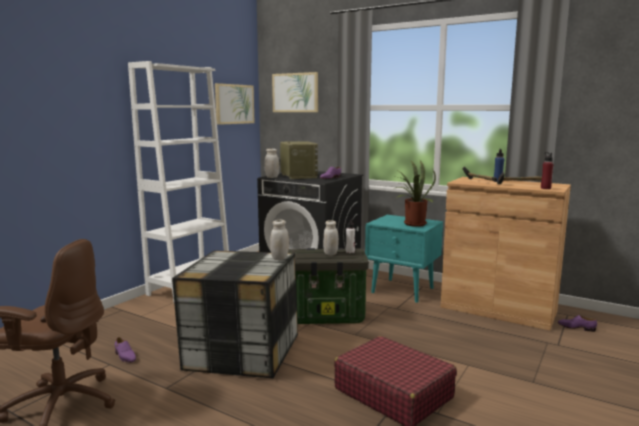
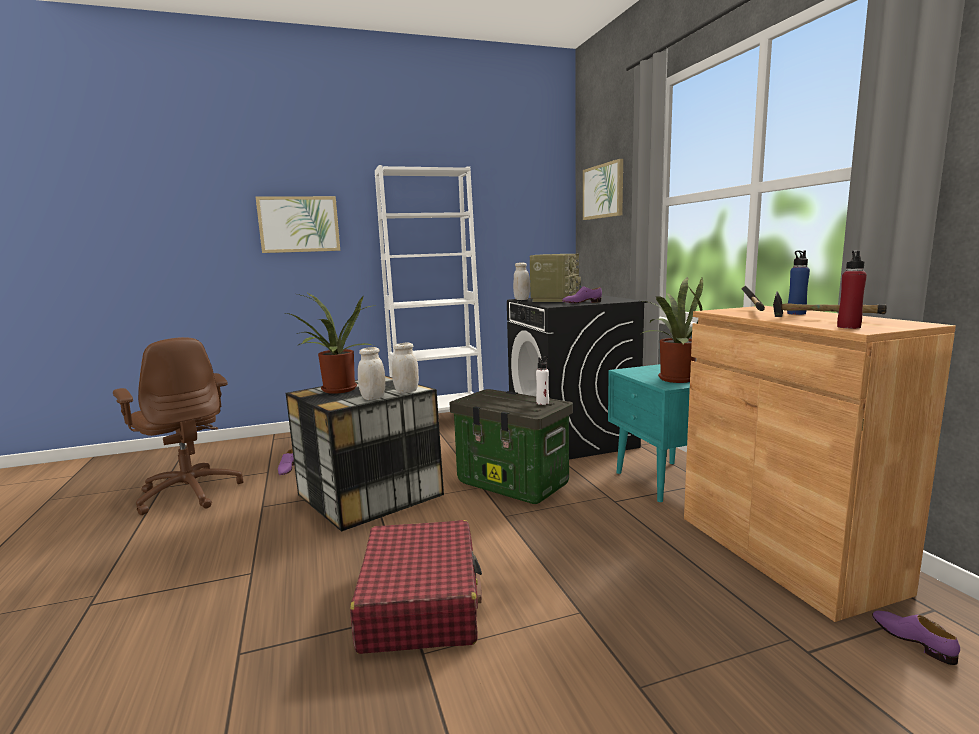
camera: 40 degrees right, 0 degrees up
picture [215,83,255,125] -> picture moved to [255,196,340,253]
white jar [323,220,339,256] -> white jar moved to [358,347,385,400]
none -> potted plant [286,292,376,394]

